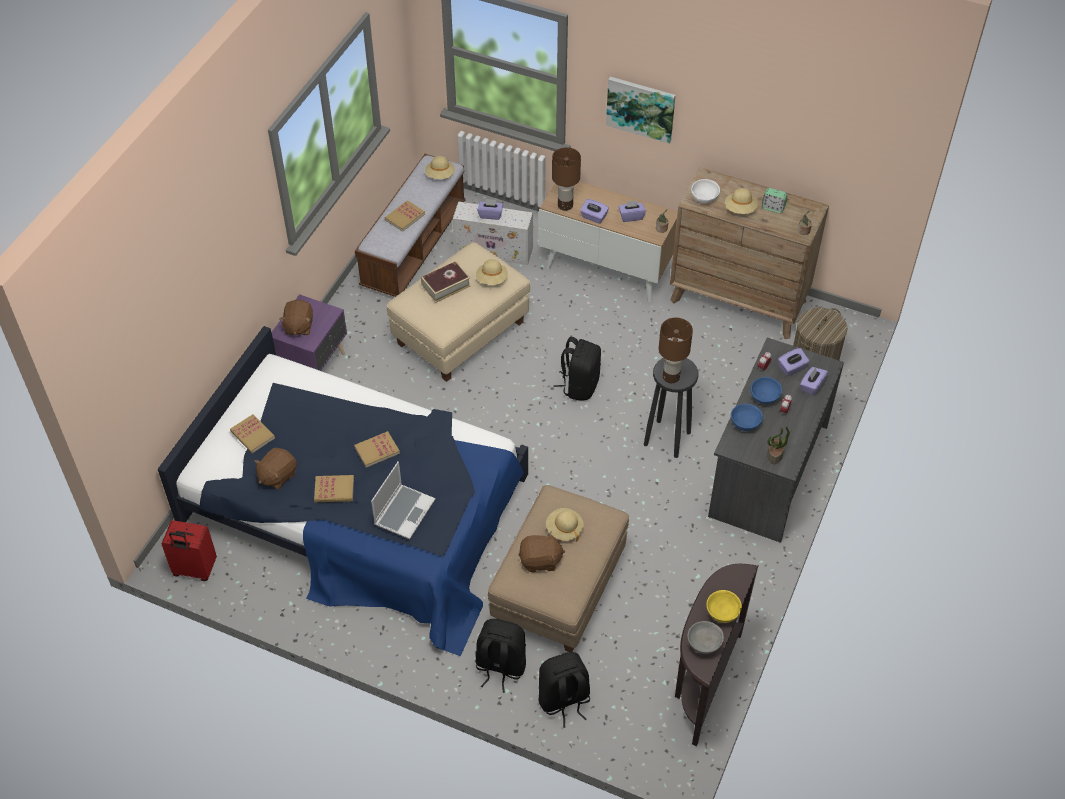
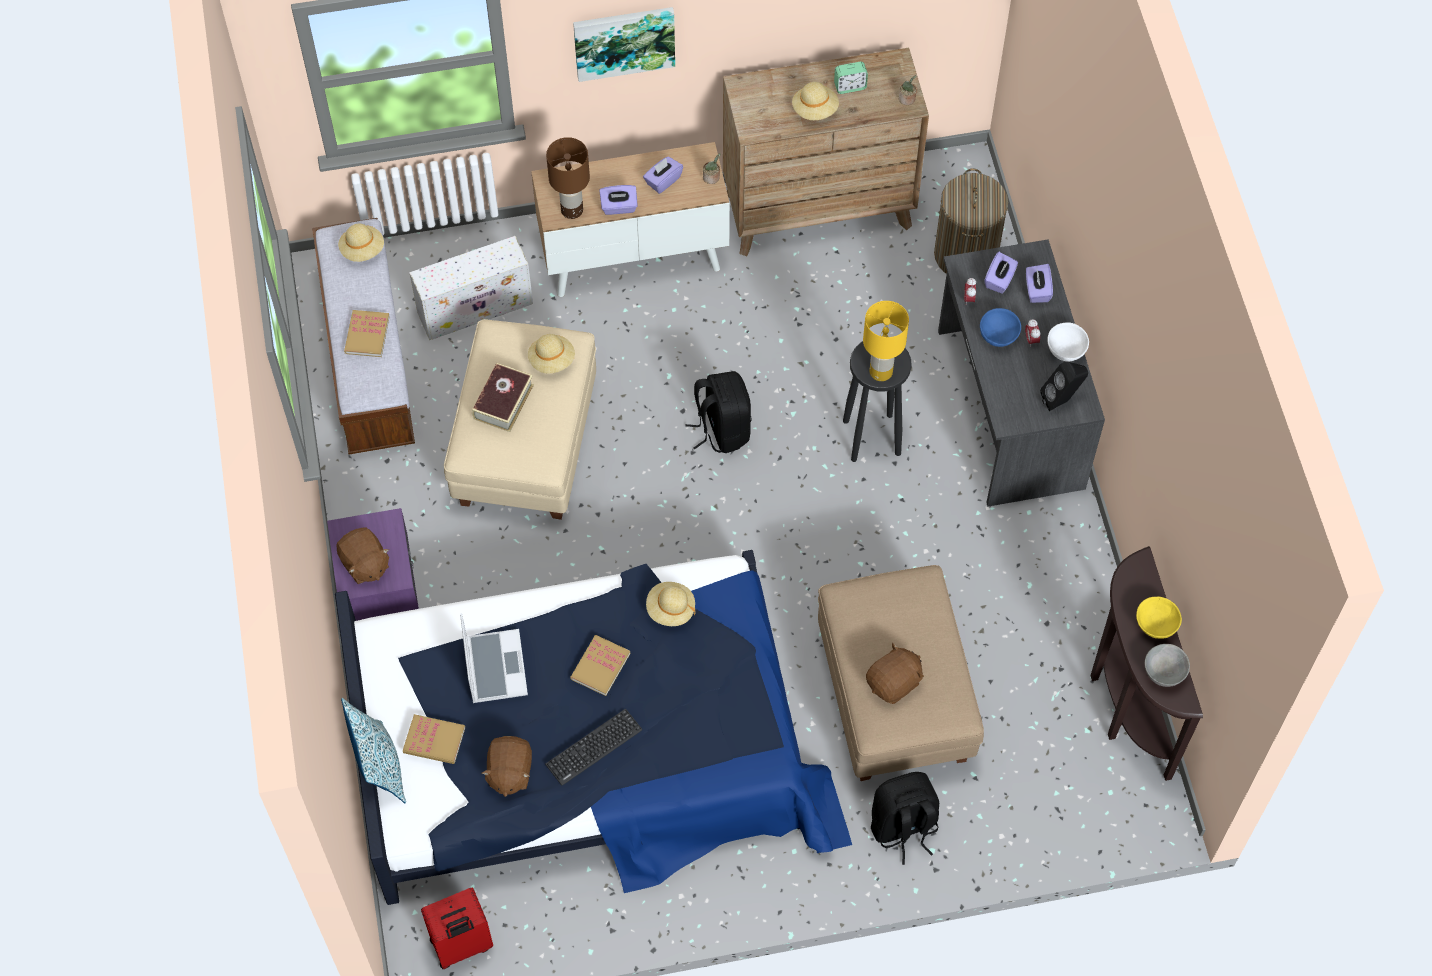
camera: 35 degrees left, 10 degrees up
book [314,475,354,502] -> keyboard [545,709,642,786]
laptop [371,461,435,539] -> laptop moved to [460,613,528,703]
purple tissue box [477,199,503,220] -> none
black backpack [539,652,590,728] -> none
beige hat [546,508,584,542] -> beige hat moved to [646,582,695,626]
brown table lamp [659,318,693,383] -> yellow table lamp [863,301,909,381]
white bowl [691,179,720,204] -> white bowl moved to [1047,322,1089,361]
blue bowl [731,404,763,431] -> none
potted plant [767,426,793,464] -> black speaker [1040,362,1088,411]
none -> pillow [341,698,406,803]

